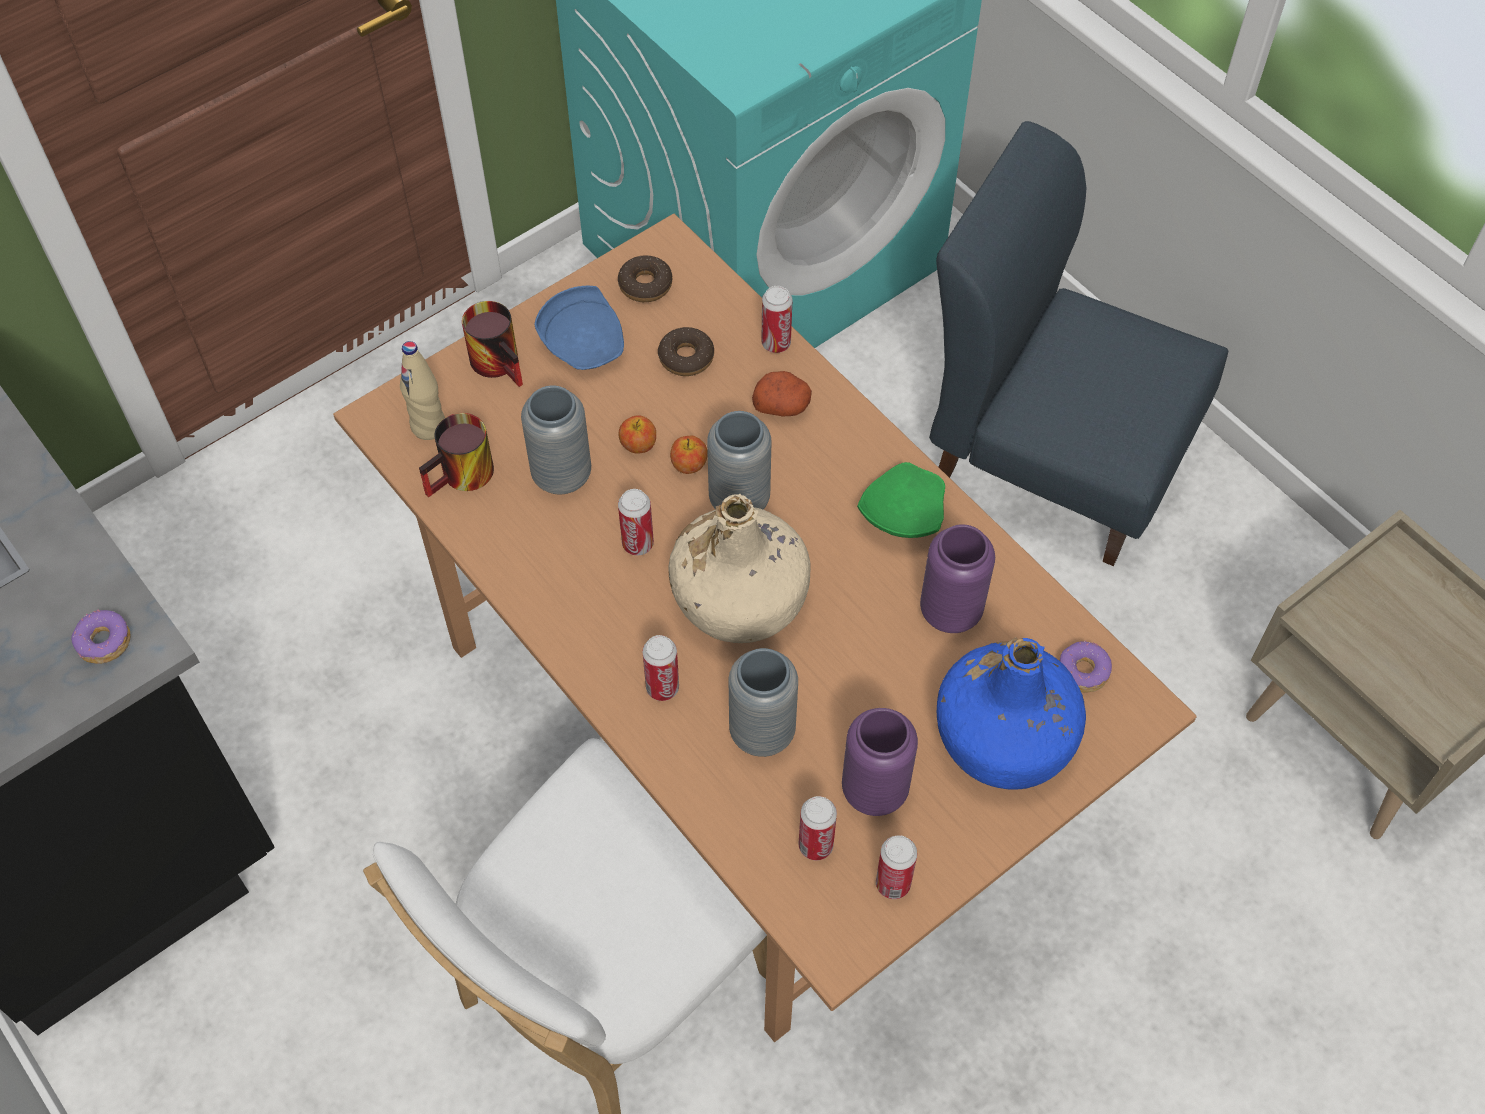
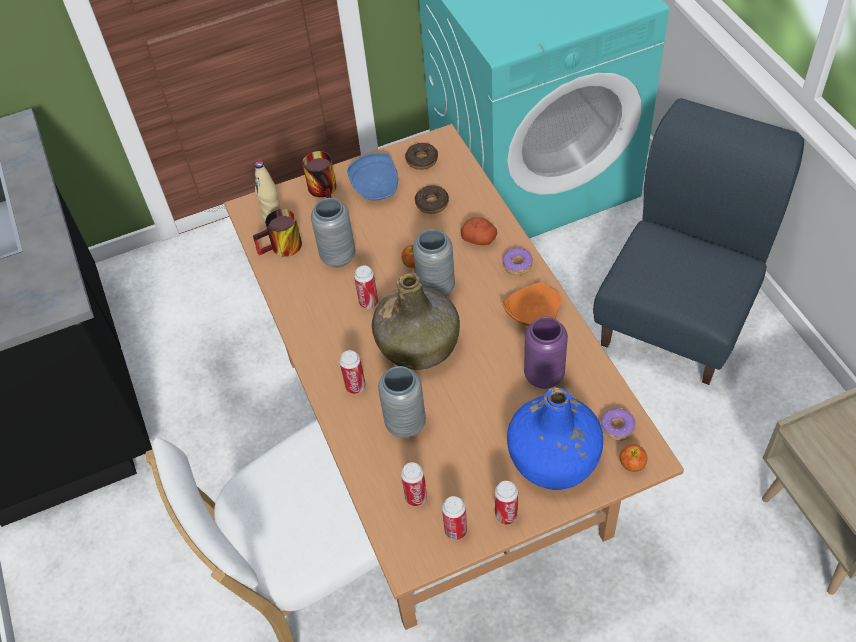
camera: 20 degrees right, 5 degrees down
donut [71,610,130,664] -> donut moved to [503,247,533,275]
apple [618,415,656,454] -> apple moved to [620,444,647,472]
beige bottle [668,494,811,643] -> green bottle [372,272,460,370]
can [761,286,792,353] -> can moved to [495,481,518,525]
purple vase [842,708,918,816] -> none
green plate [857,462,945,538] -> orange plate [502,283,562,326]
blue chair [929,121,1228,566] -> blue chair turned 75 degrees clockwise [593,98,804,385]

